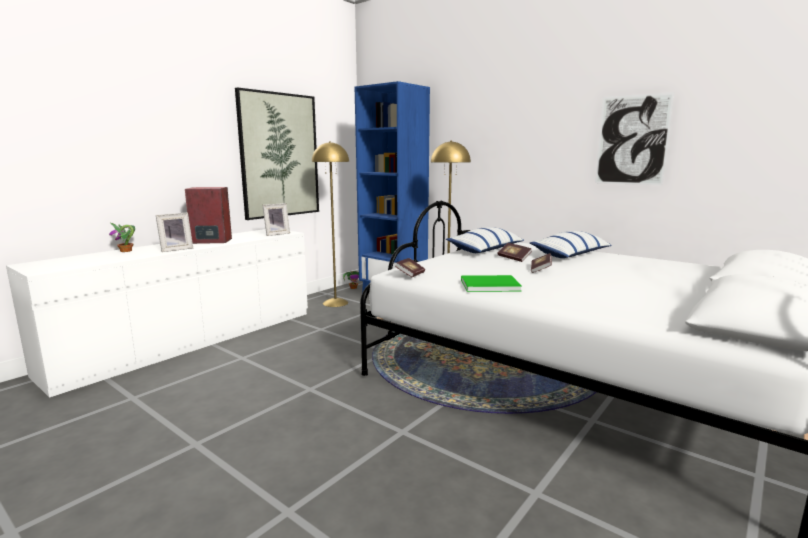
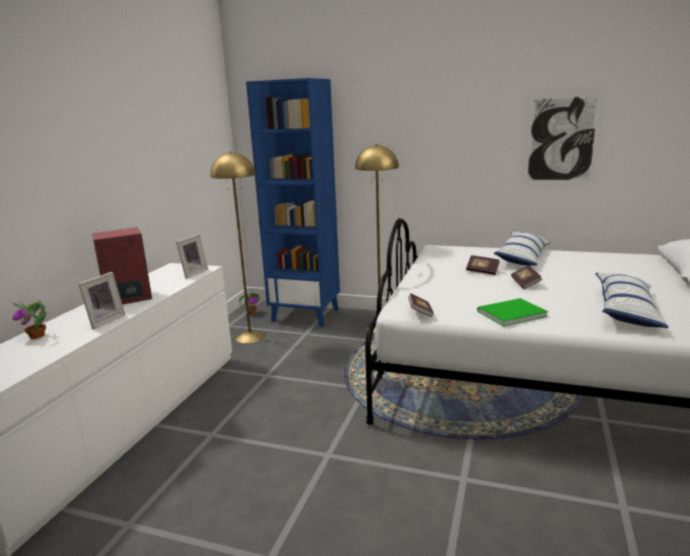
camera: 20 degrees left, 5 degrees up
picture [235,87,319,220] -> none
pillow [446,227,524,253] -> pillow moved to [595,273,668,328]

